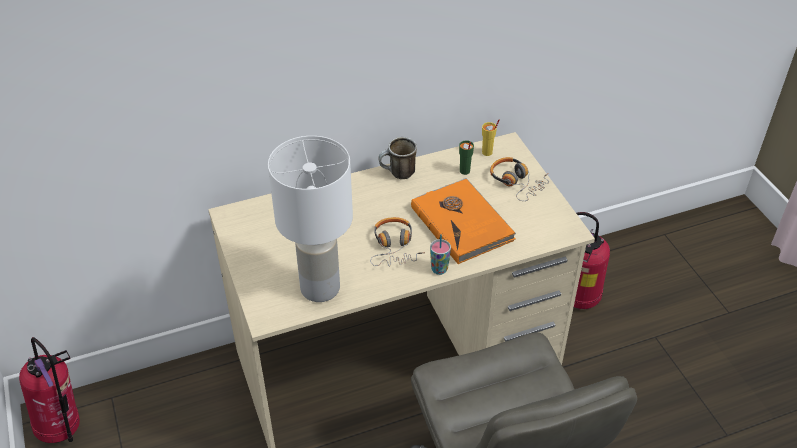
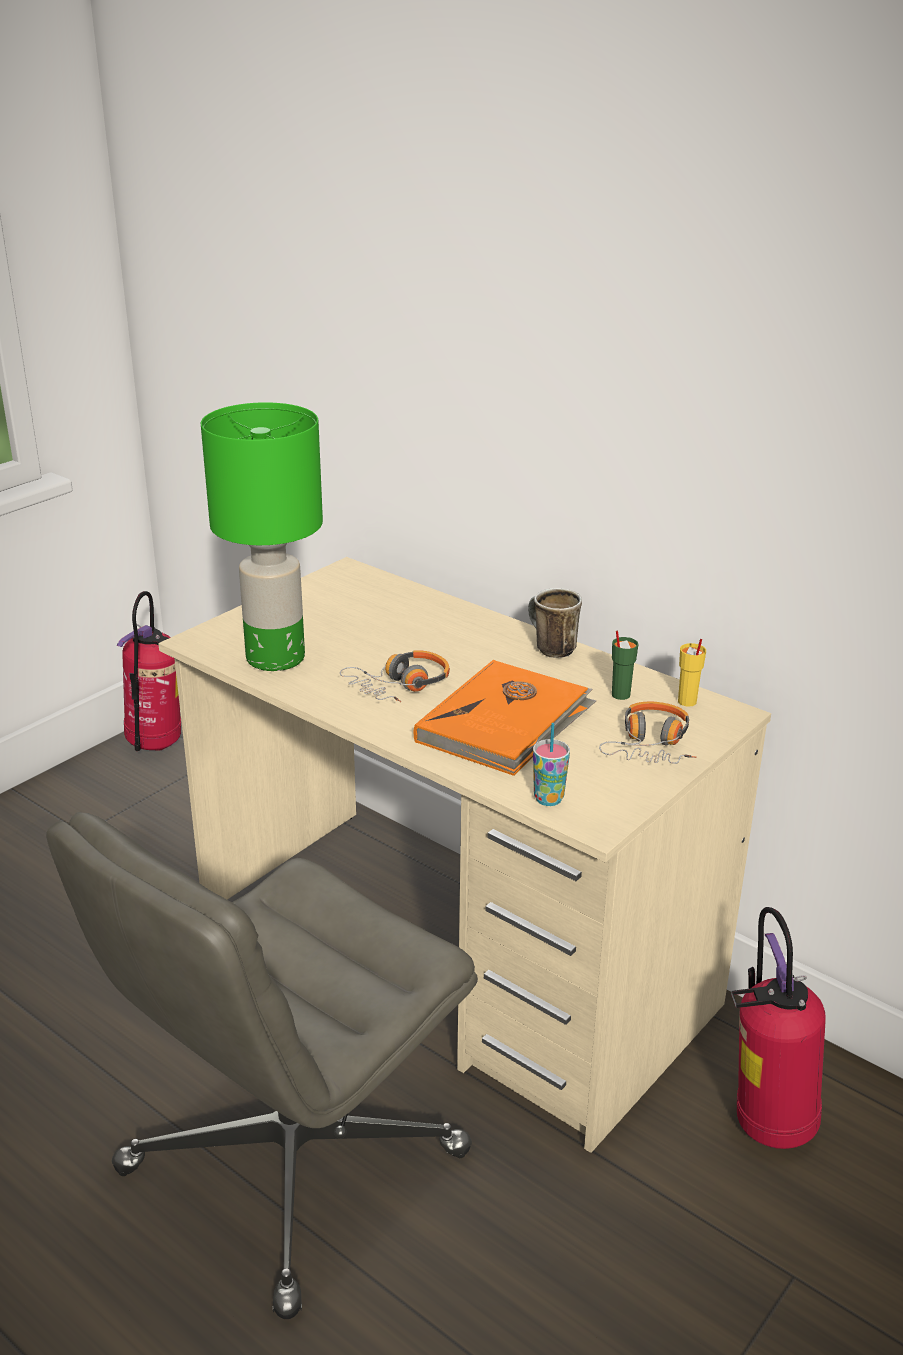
camera: 60 degrees right, 15 degrees down
white table lamp [268,136,353,302] -> green table lamp [201,402,323,671]
cup [430,234,451,275] -> cup moved to [533,723,570,806]

